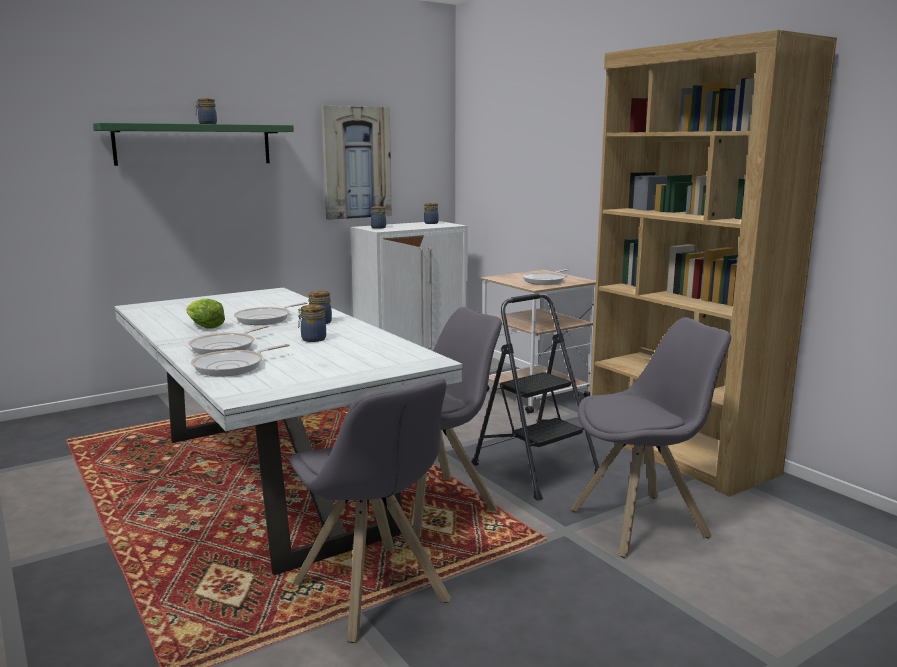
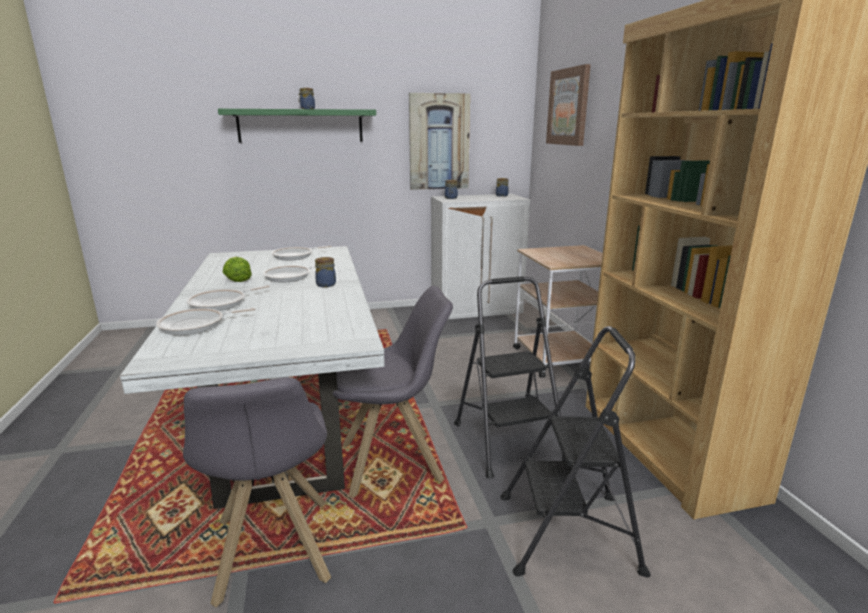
camera: 20 degrees right, 5 degrees up
jar [298,305,326,342] -> none
frying pan [522,269,569,285] -> frying pan moved to [272,246,332,260]
grey chair [570,317,731,558] -> black step ladder [500,326,651,577]
none -> picture [546,64,591,146]

